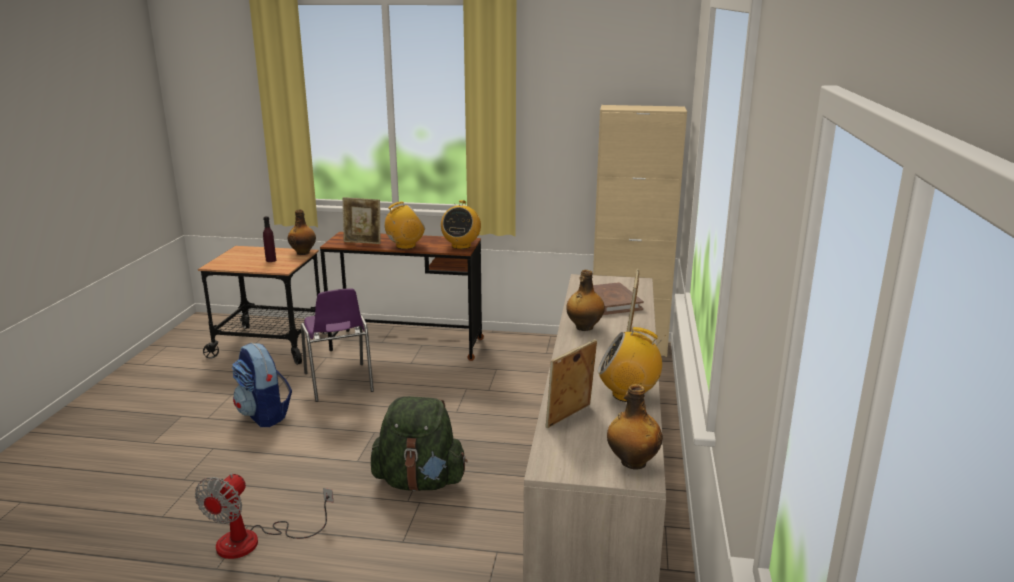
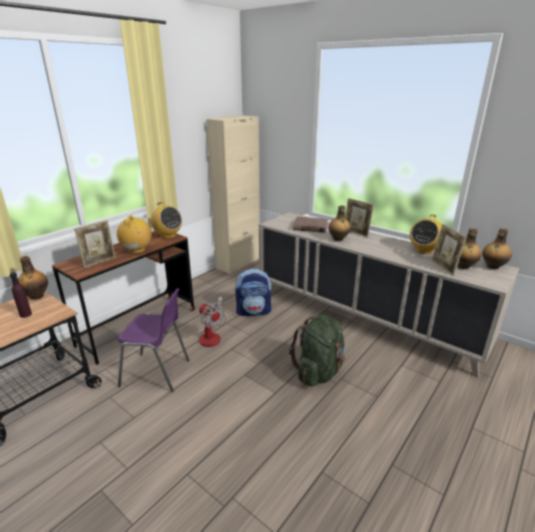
camera: 60 degrees left, 5 degrees up
fan [195,473,333,559] -> fan moved to [199,296,226,347]
backpack [232,343,292,427] -> backpack moved to [235,268,271,316]
none -> bottle [458,228,481,269]

